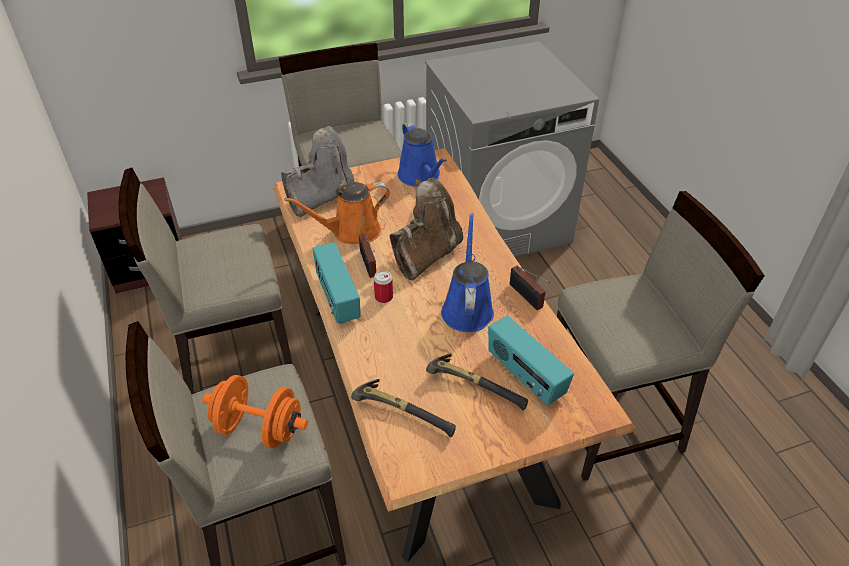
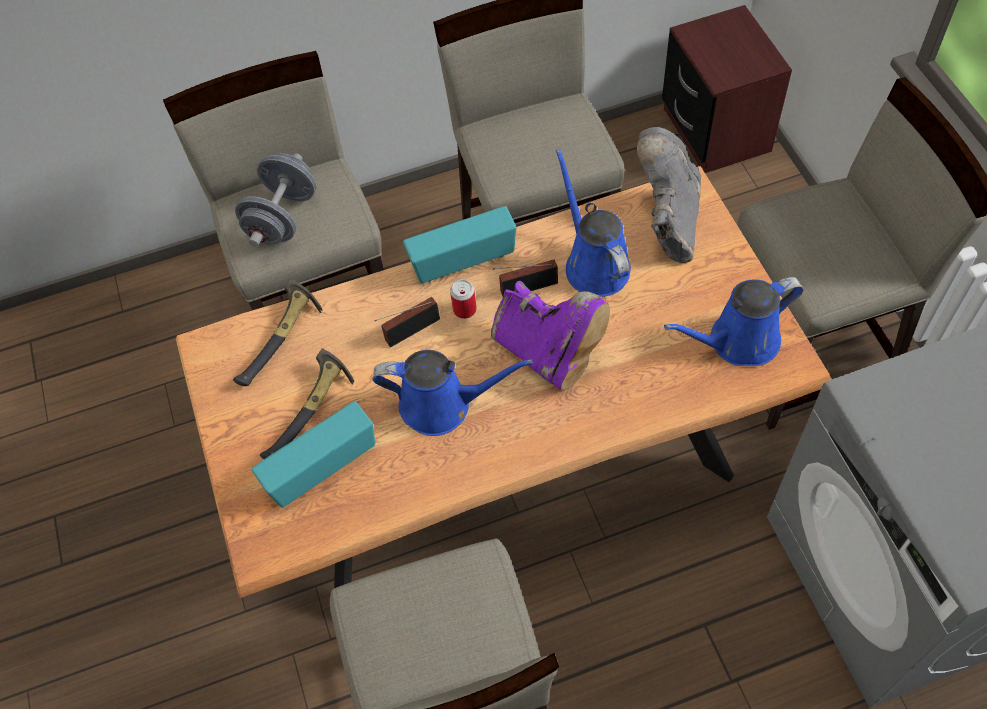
camera: 95 degrees right, 15 degrees up
orange dumbbell [202,375,308,448] -> grey dumbbell [235,153,316,247]
grey boot [281,126,355,217] -> grey boot turned 135 degrees counterclockwise [637,127,701,263]
orange watering can [284,182,390,244] -> blue watering can [556,149,631,297]
brown boot [389,178,463,280] -> purple boot [491,281,610,391]
radio [510,266,550,310] -> radio moved to [375,297,440,347]

